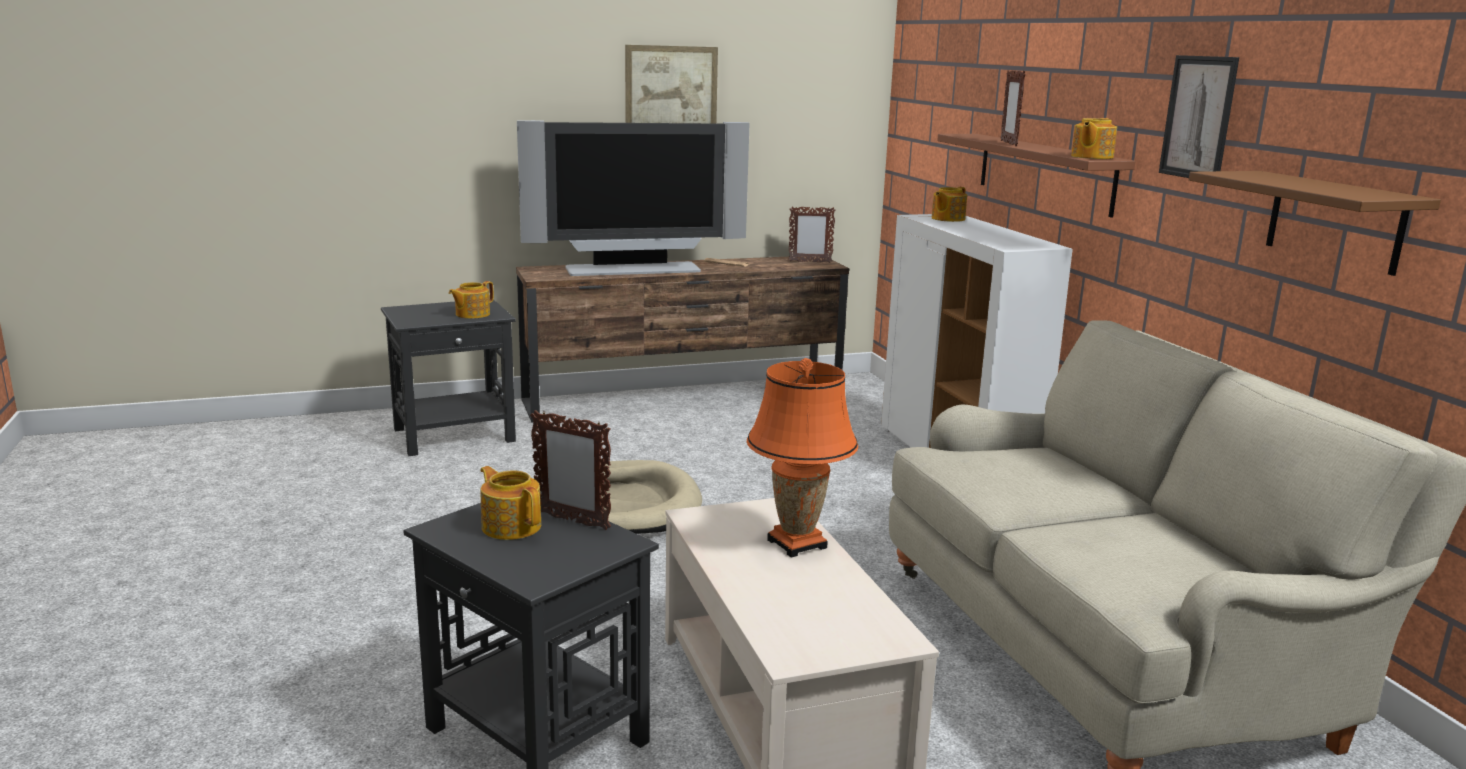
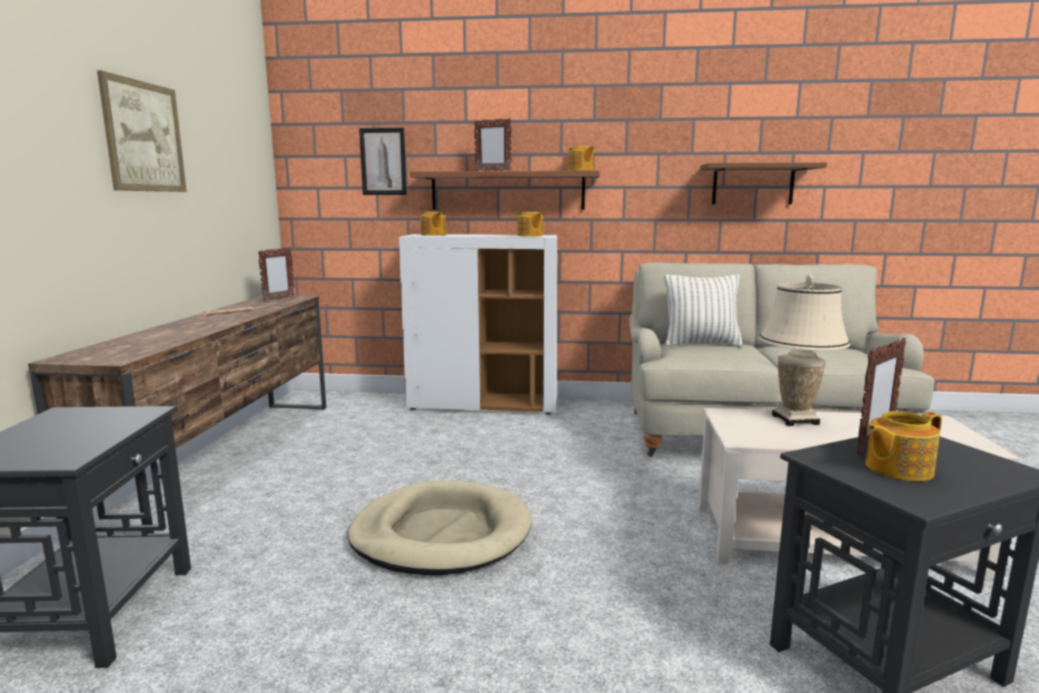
camera: 65 degrees left, 5 degrees down
teapot [449,281,494,319] -> teapot moved to [517,212,543,236]
television [517,120,750,276] -> none
orange table lamp [747,358,858,558] -> beige table lamp [759,275,850,426]
picture [1159,55,1239,178] -> picture moved to [359,128,407,195]
none -> pillow [664,274,743,347]

